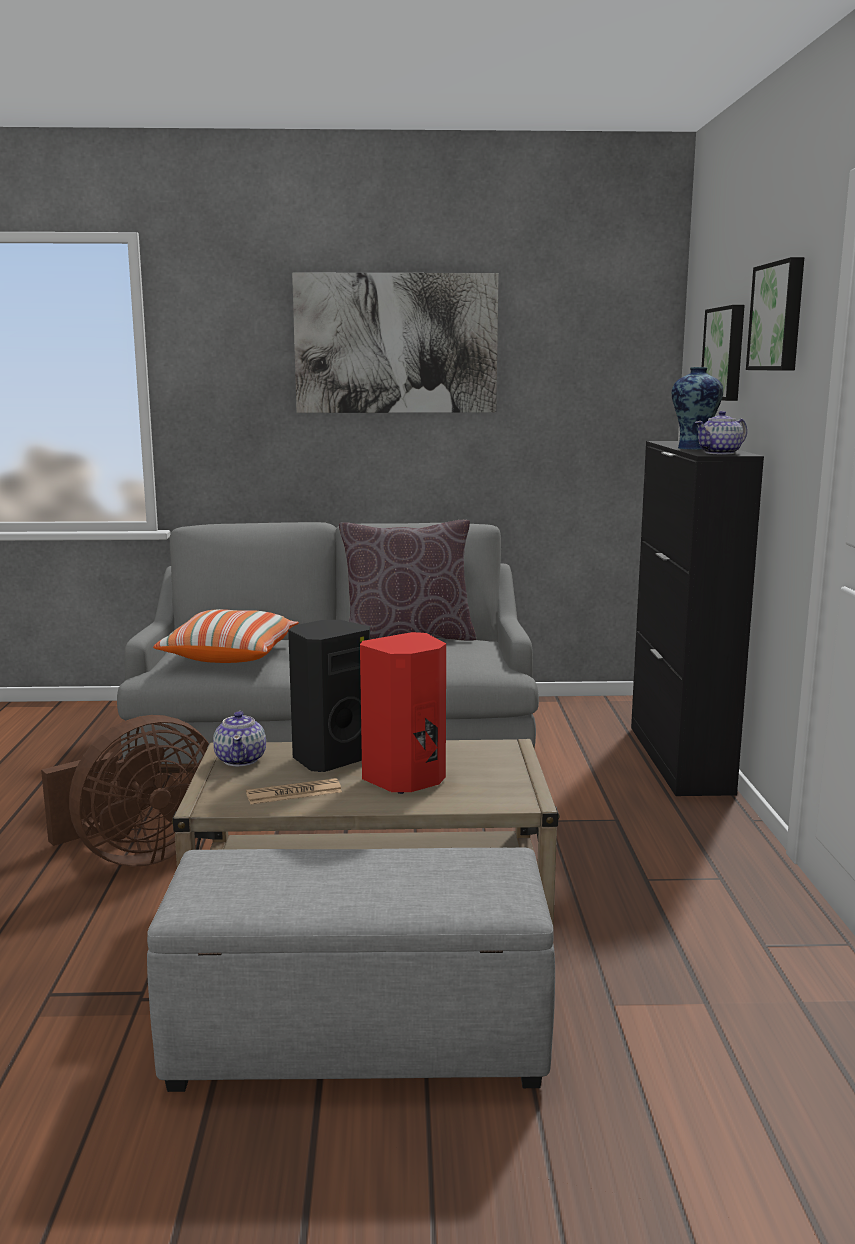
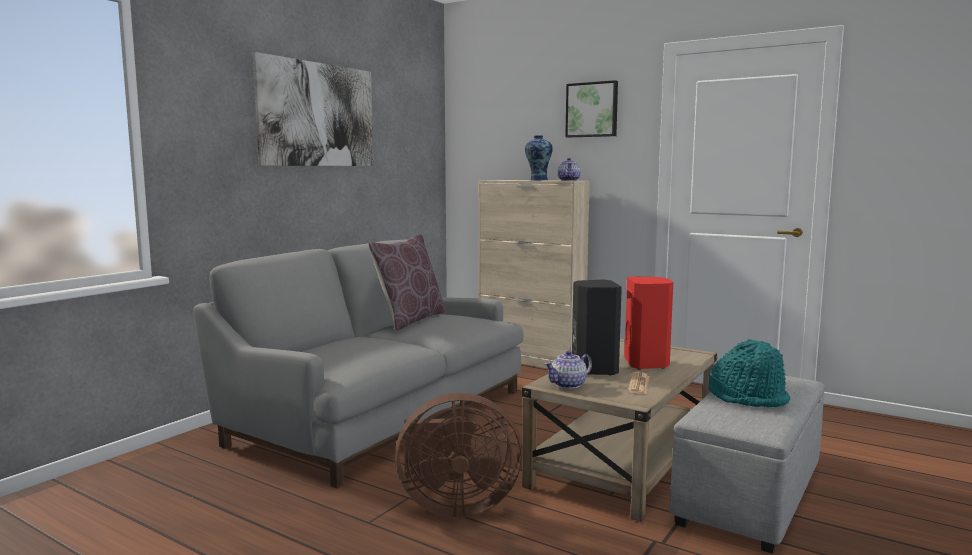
camera: 55 degrees left, 5 degrees down
brown fan [41,715,209,867] -> brown fan turned 90 degrees clockwise [395,393,522,518]
pillow [153,609,299,663] -> none
teapot [213,711,266,766] -> teapot turned 120 degrees clockwise [544,350,592,389]
black cabinet [631,441,764,796] -> beige cabinet [478,180,590,368]
picture [702,305,745,401] -> none
none -> turquoise hat [708,339,790,407]

